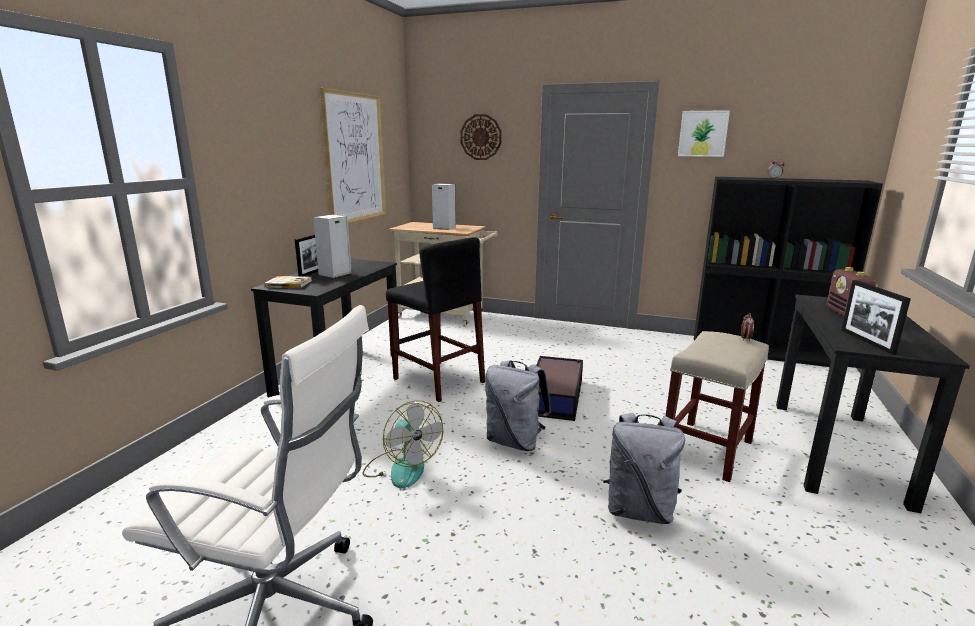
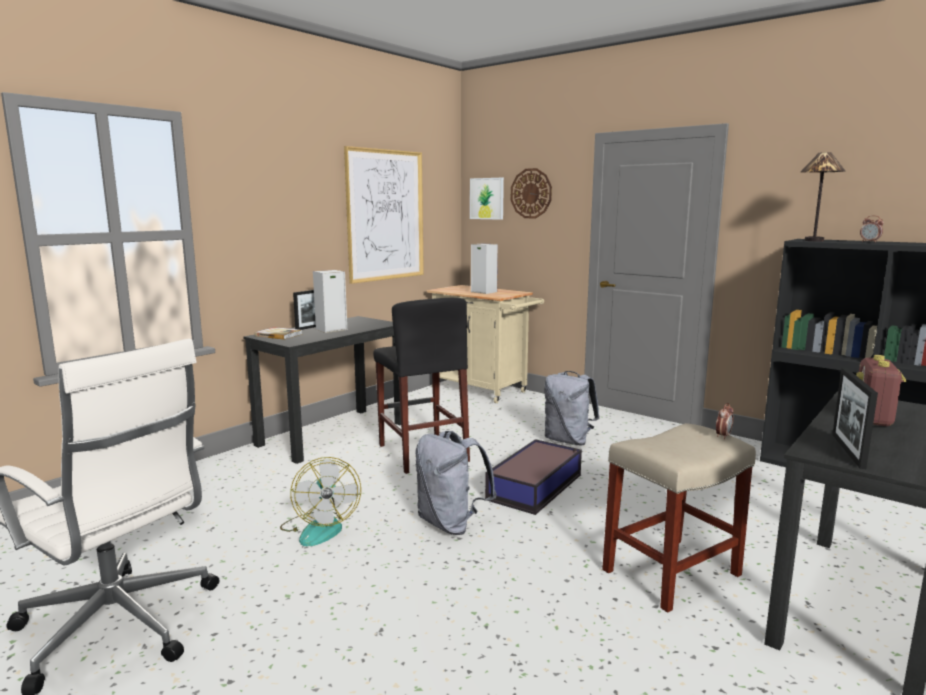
camera: 20 degrees right, 5 degrees down
grey backpack [603,412,685,524] -> grey backpack moved to [544,371,599,445]
picture [678,110,730,157] -> picture moved to [470,178,504,220]
none -> table lamp [801,152,845,241]

